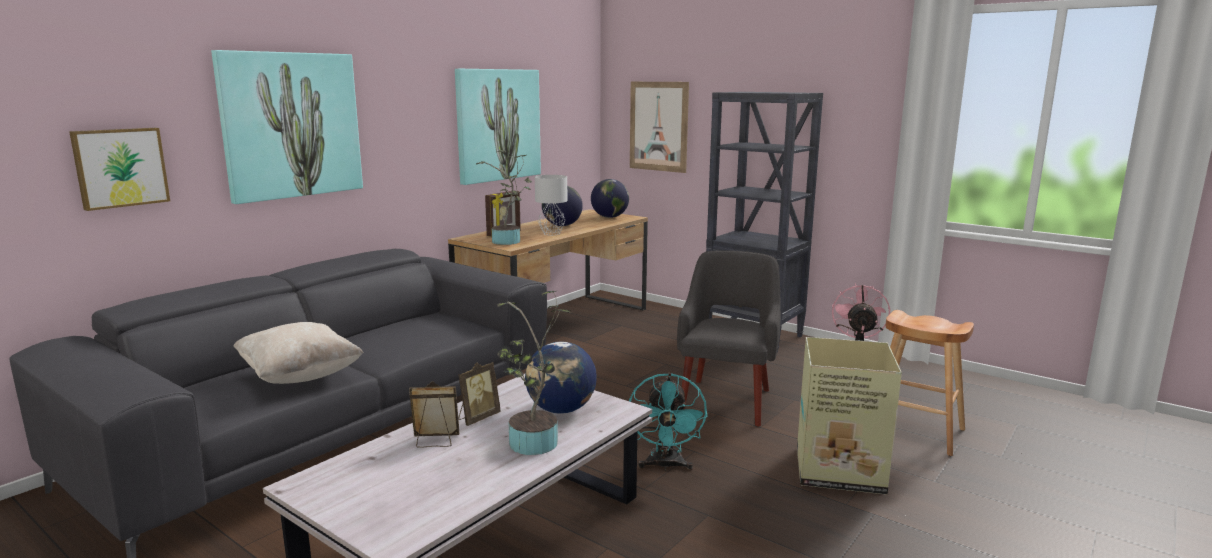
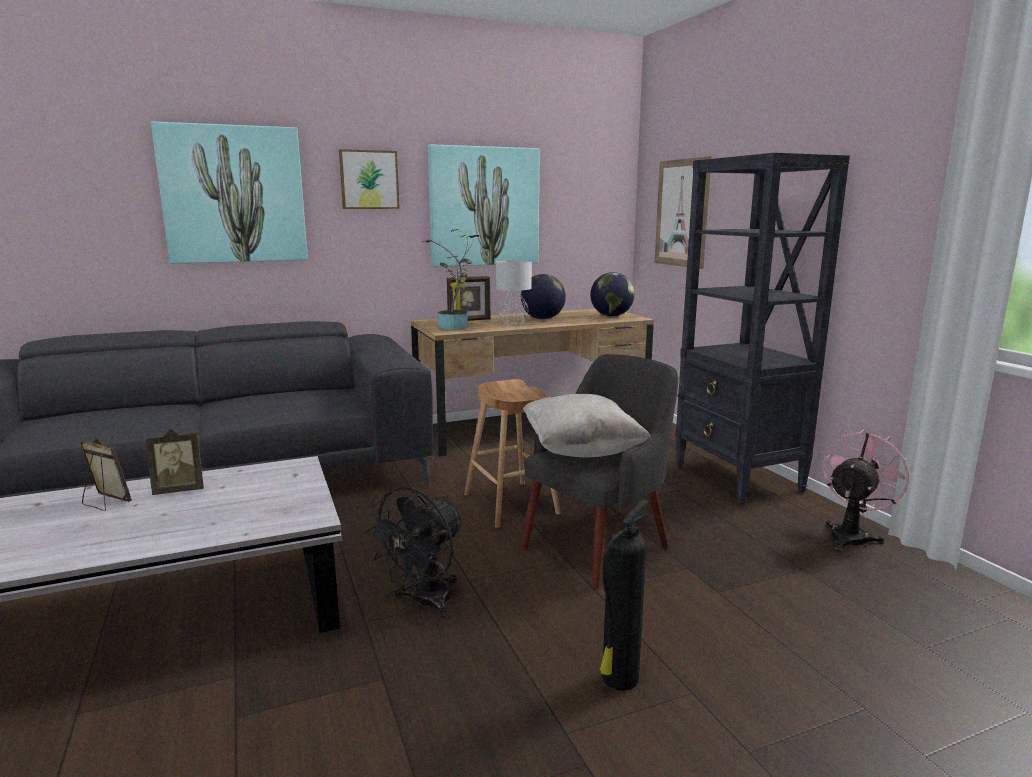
camera: 30 degrees right, 0 degrees up
picture [69,128,170,211] -> picture moved to [339,149,400,209]
beige pillow [233,322,364,384] -> beige pillow moved to [523,394,651,458]
potted plant [497,291,571,455] -> none
globe [525,342,597,414] -> none
turquoise fan [629,373,708,471] -> black fan [364,487,464,617]
cardboard box [797,337,902,495] -> fire extinguisher [599,500,649,691]
brown stool [886,310,974,456] -> brown stool moved to [464,379,561,528]

